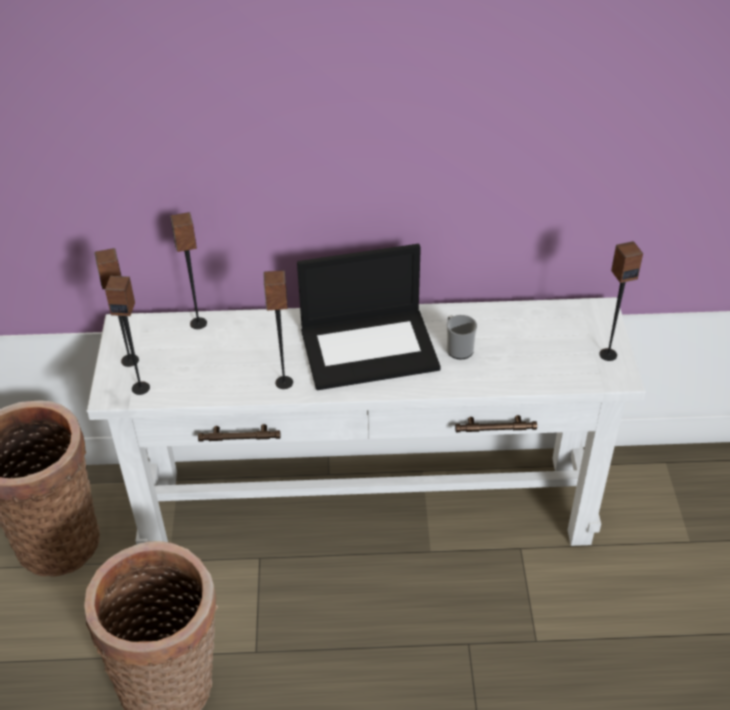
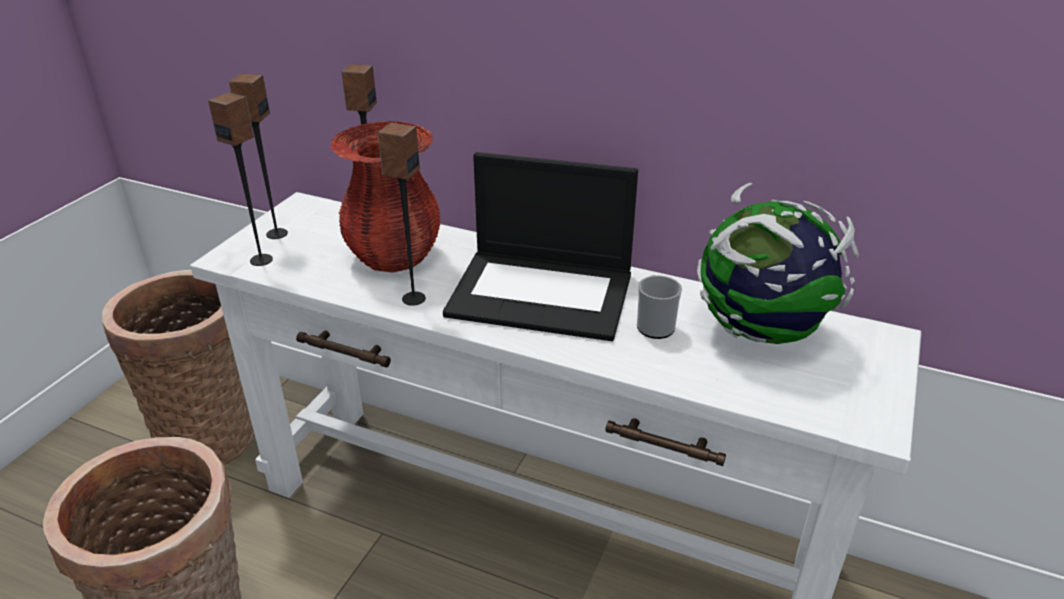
camera: 25 degrees right, 10 degrees down
speaker [599,241,643,361] -> none
none -> red vase [330,121,441,273]
none -> globe [697,183,859,344]

